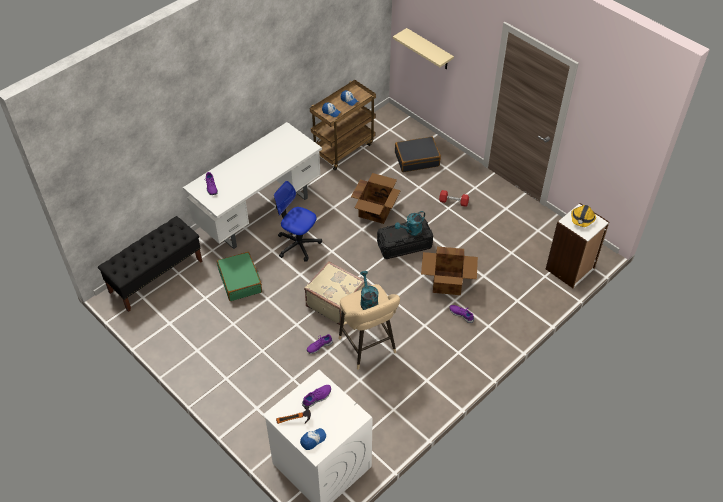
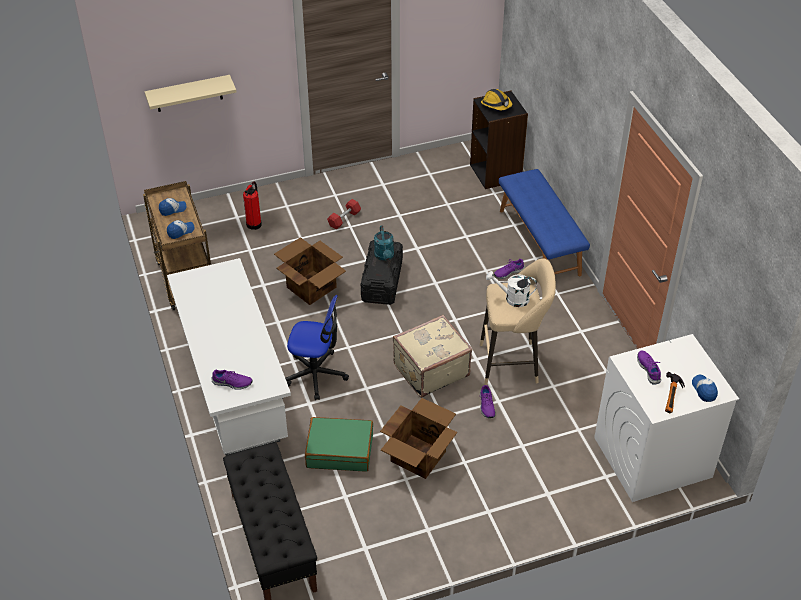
camera: 65 degrees left, 5 degrees down
office chair [274,181,322,262] -> office chair turned 135 degrees counterclockwise [285,295,349,400]
turquoise watering can [360,271,378,310] -> white watering can [486,271,537,307]
black suitcase [395,136,441,172] -> fire extinguisher [243,182,262,230]
cardboard box [421,246,478,295] -> cardboard box moved to [380,398,457,479]
white bookcase [546,203,609,288] -> black bookcase [470,90,528,189]
none -> blue bench [499,169,590,276]

